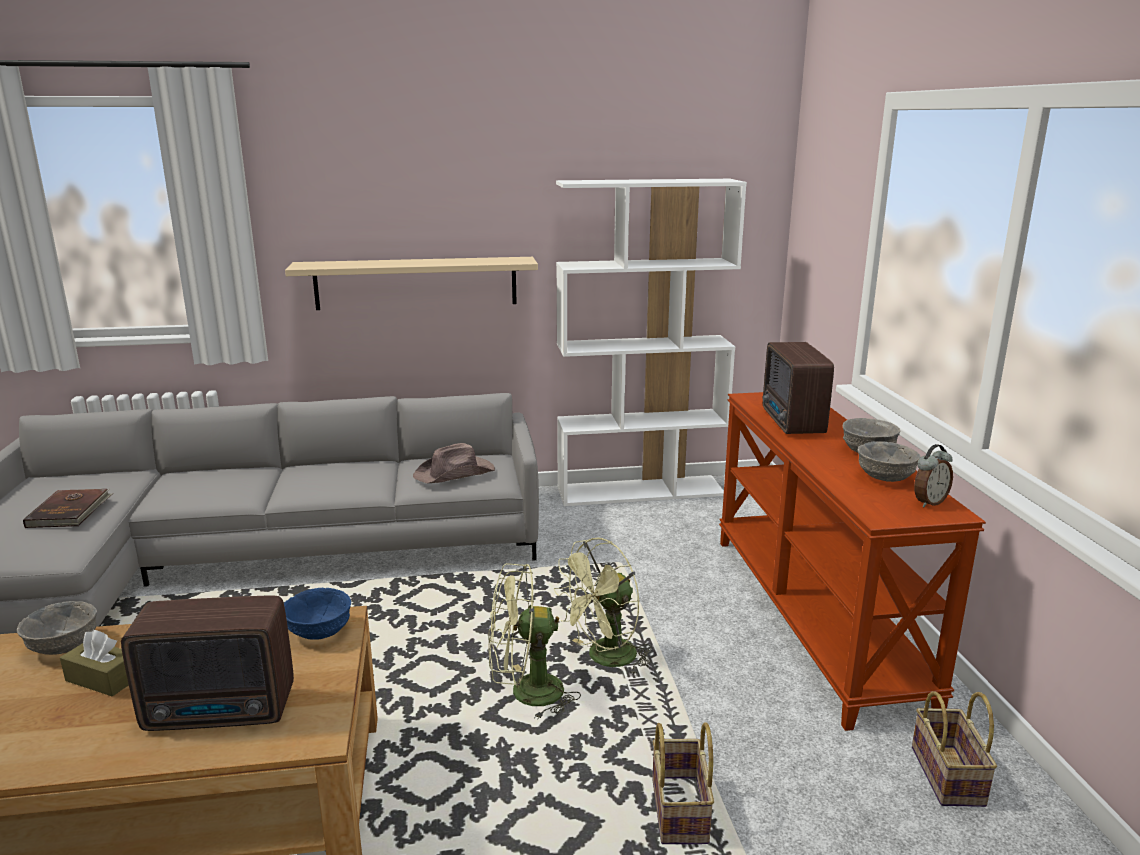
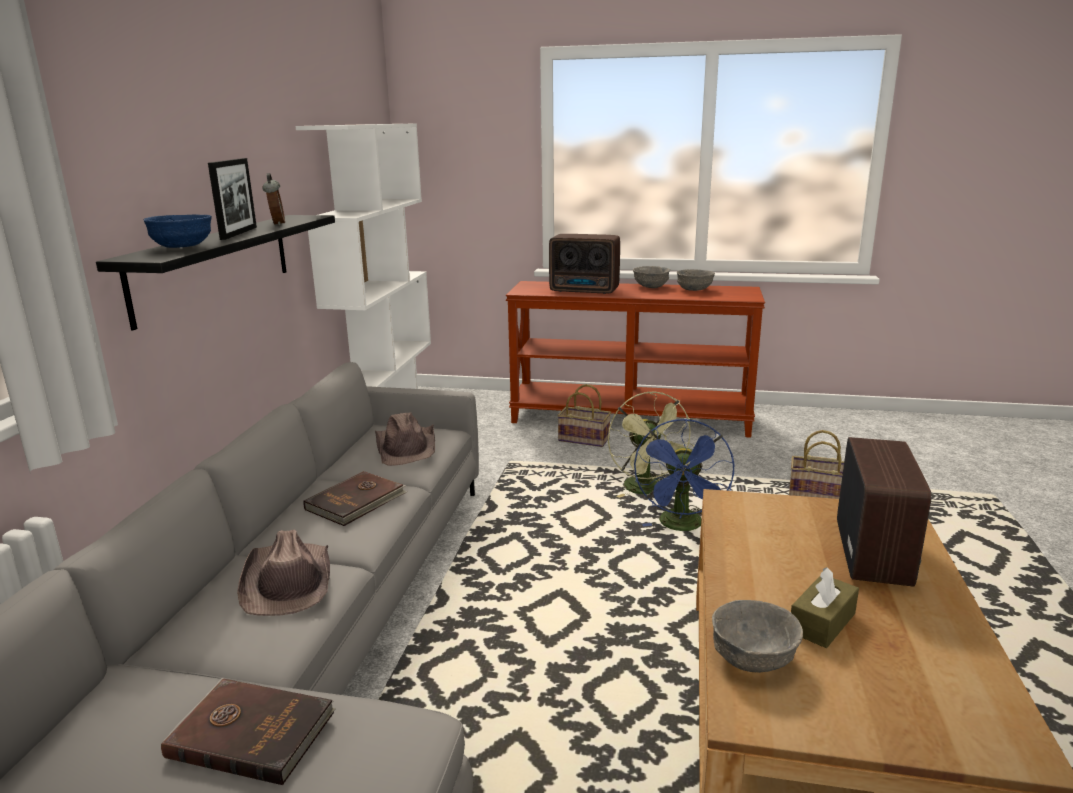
camera: 70 degrees left, 0 degrees up
blue bowl [284,588,351,640] -> blue bowl moved to [143,215,212,248]
beige shelf [285,257,538,310] -> black shelf [96,215,335,330]
green fan [489,563,581,720] -> blue fan [634,419,734,531]
basket [912,691,997,807] -> basket moved to [557,384,611,447]
alarm clock [914,444,953,507] -> alarm clock moved to [262,173,285,226]
none -> picture frame [208,158,257,240]
none -> brown hat [237,529,330,616]
none -> brown book [303,471,408,526]

